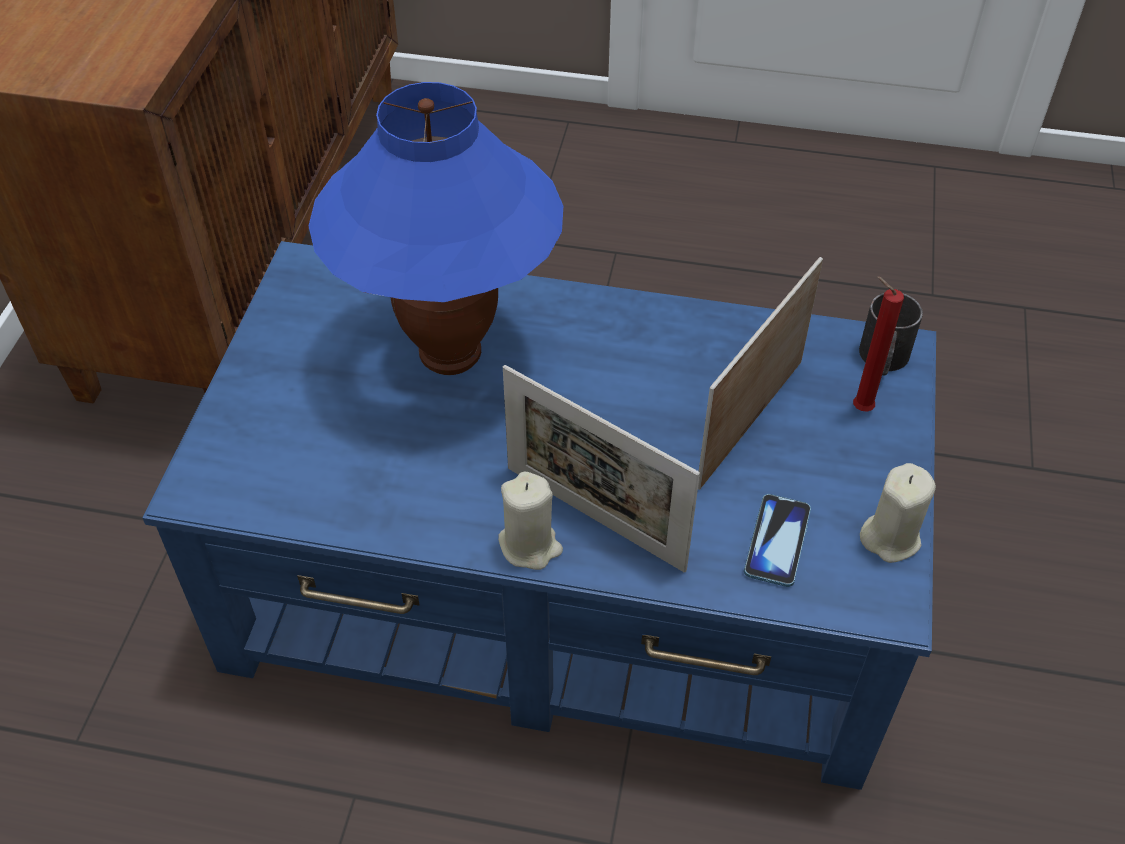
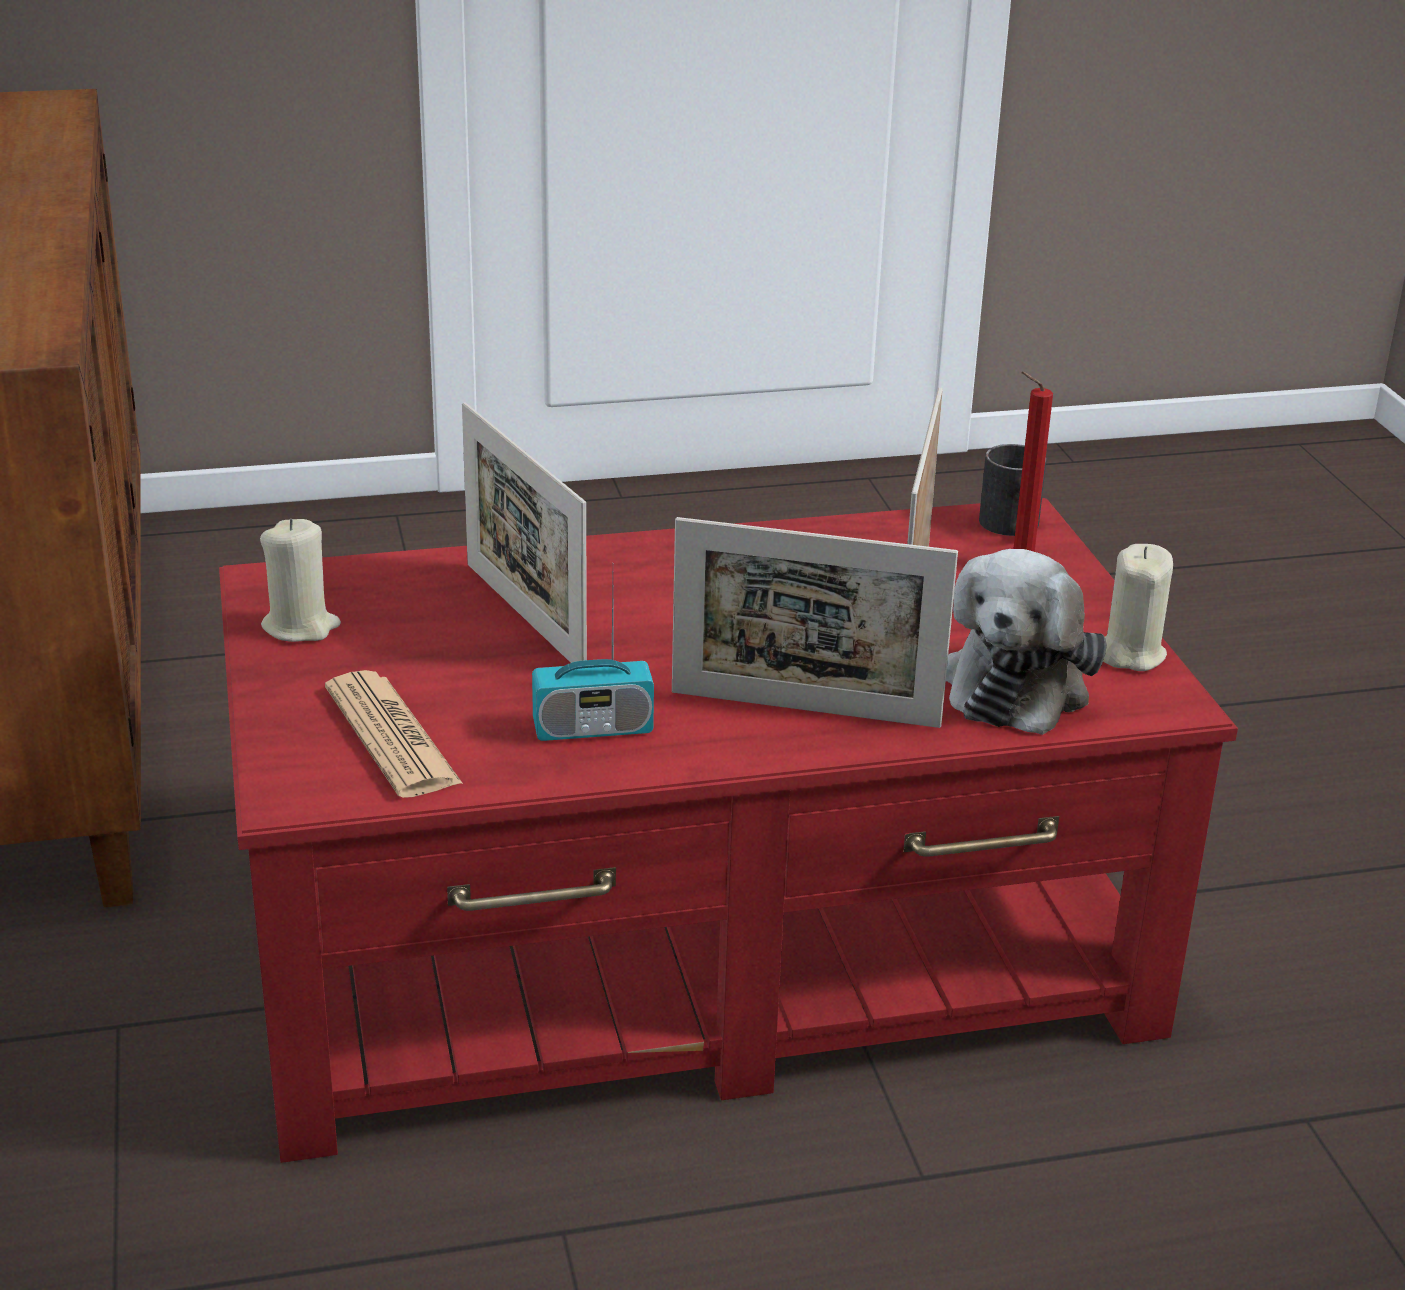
camera: 25 degrees left, 20 degrees down
blue coffee table [143,241,936,790] -> red coffee table [219,498,1238,1163]
blue table lamp [309,82,563,375] -> picture frame [462,402,587,663]
beige candle [498,471,563,570] -> beige candle moved to [260,519,341,642]
phone [744,494,811,587] -> plush toy [946,549,1107,735]
none -> newspaper [325,670,463,798]
none -> radio [532,585,654,741]

